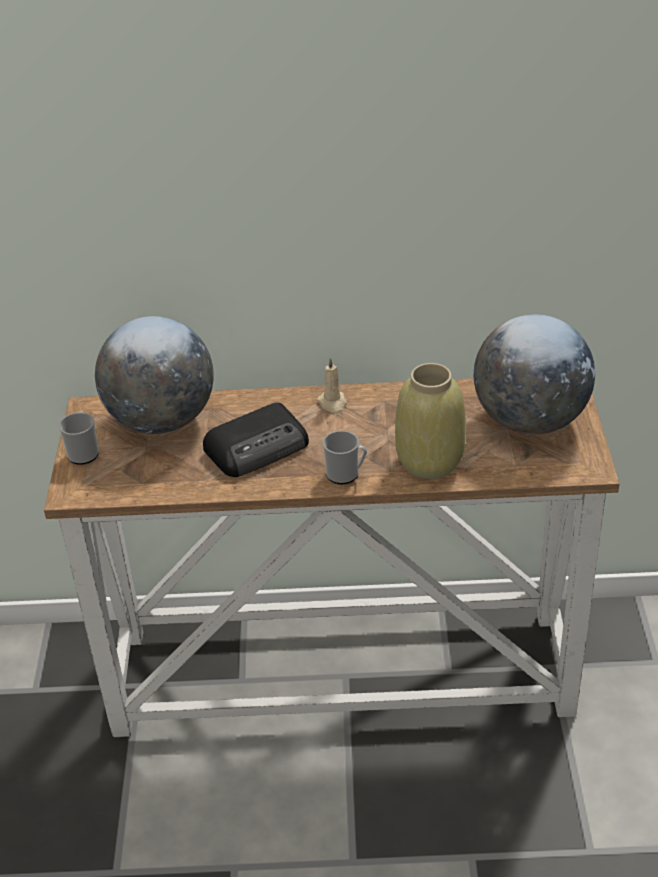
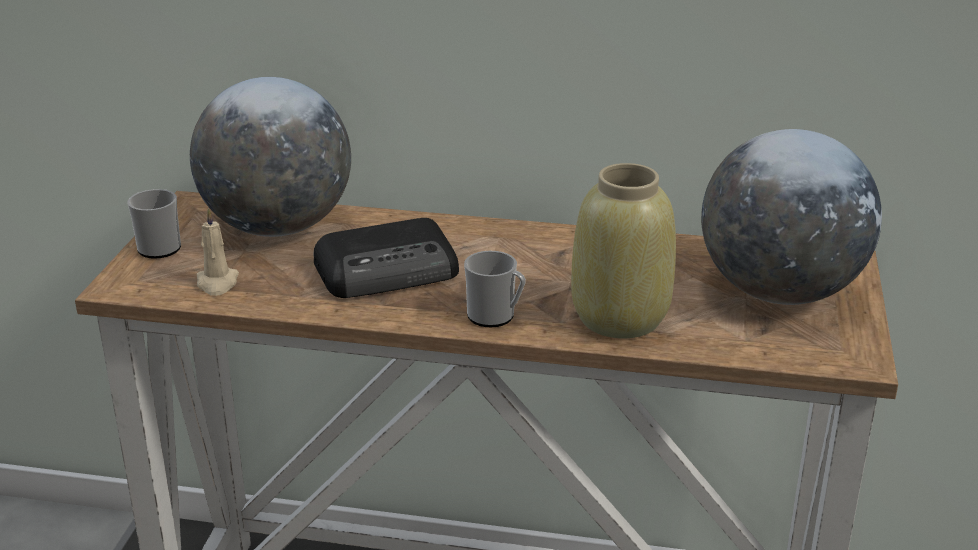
camera: 10 degrees right, 10 degrees down
beige candle [317,358,347,414] -> beige candle moved to [197,208,239,296]

